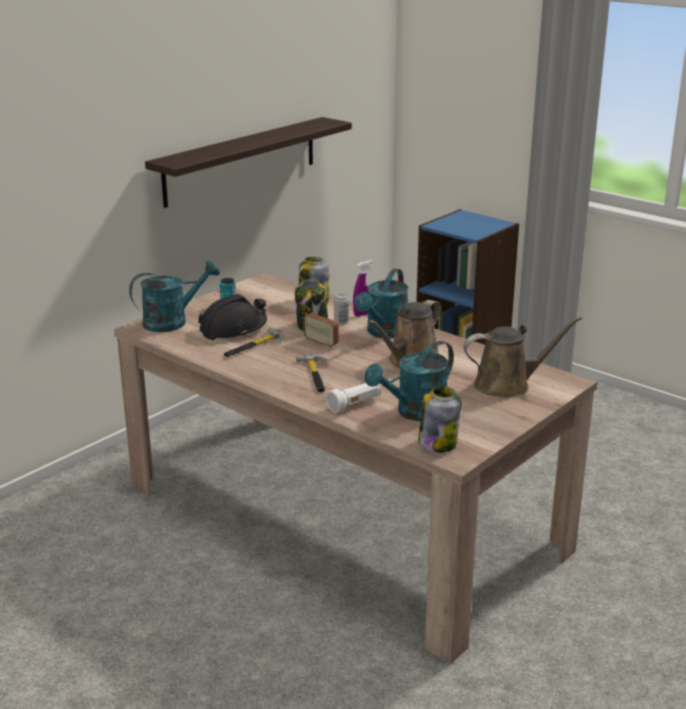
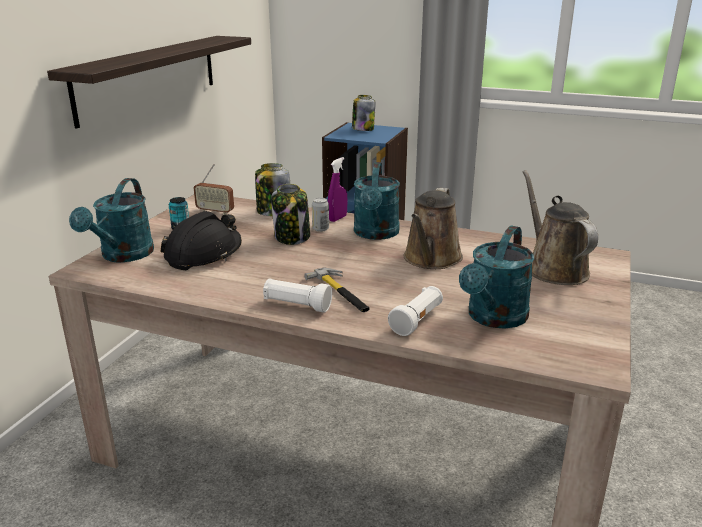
camera: 20 degrees left, 0 degrees up
turquoise watering can [129,260,220,332] -> turquoise watering can turned 150 degrees clockwise [69,178,154,263]
hammer [224,328,284,357] -> none
radio [303,297,339,348] -> radio moved to [194,164,234,215]
jar [418,386,462,453] -> jar moved to [352,95,376,131]
brown watering can [463,316,582,398] -> brown watering can turned 75 degrees counterclockwise [523,170,598,285]
none -> white flashlight [263,278,332,313]

